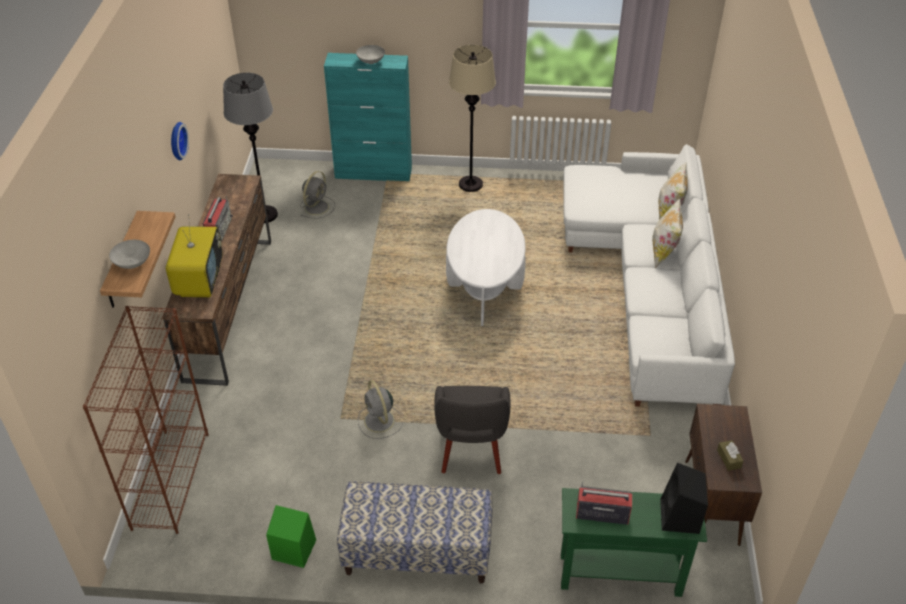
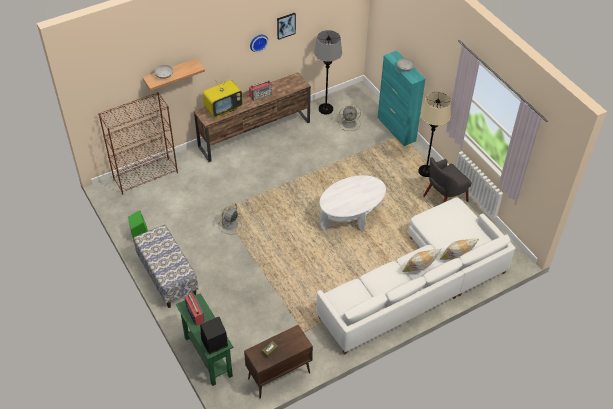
camera: 55 degrees right, 5 degrees up
grey armchair [434,386,510,474] -> grey armchair moved to [423,157,472,203]
none -> picture [277,13,296,40]

